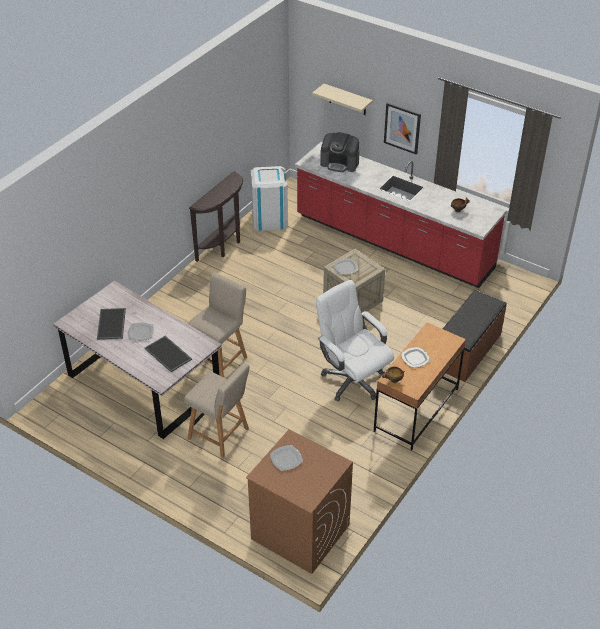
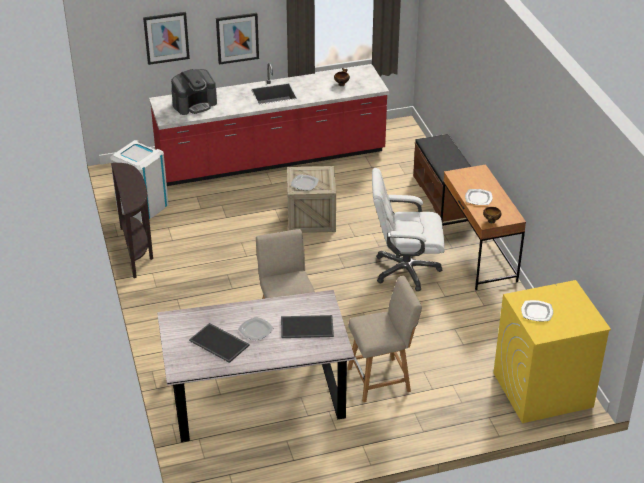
camera: 50 degrees left, 5 degrees down
brown washing machine [246,429,353,574] -> yellow washing machine [494,280,611,423]
beige shelf [312,84,373,115] -> picture [143,12,190,65]

